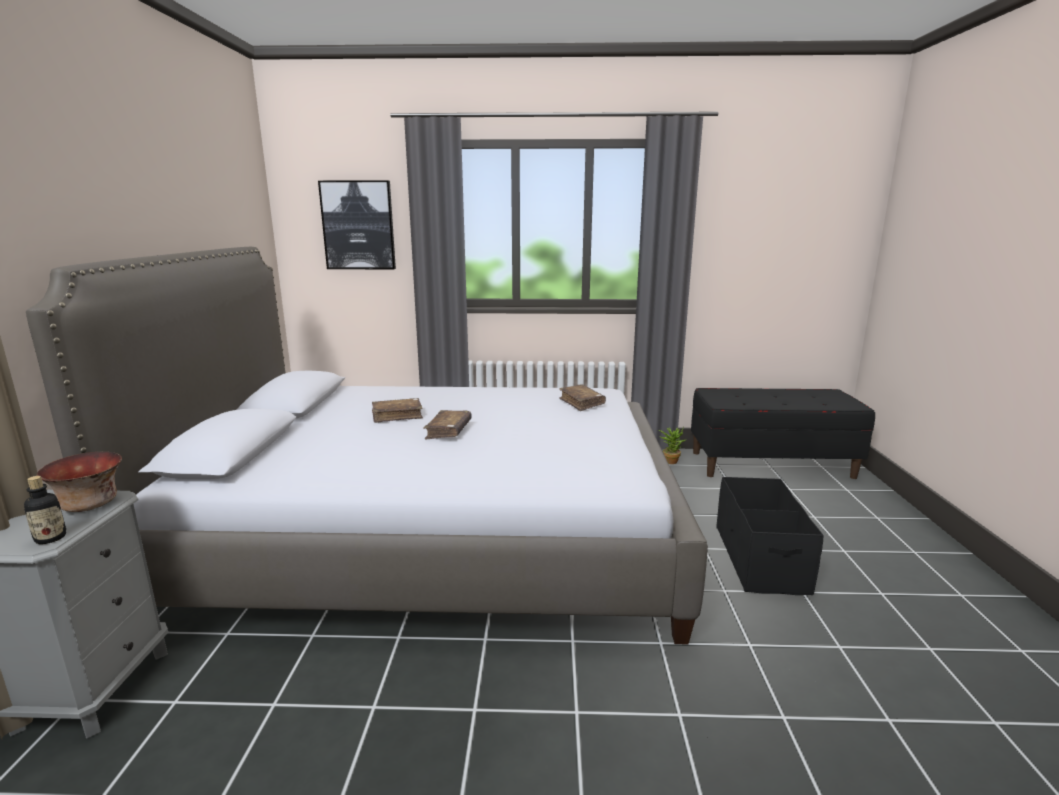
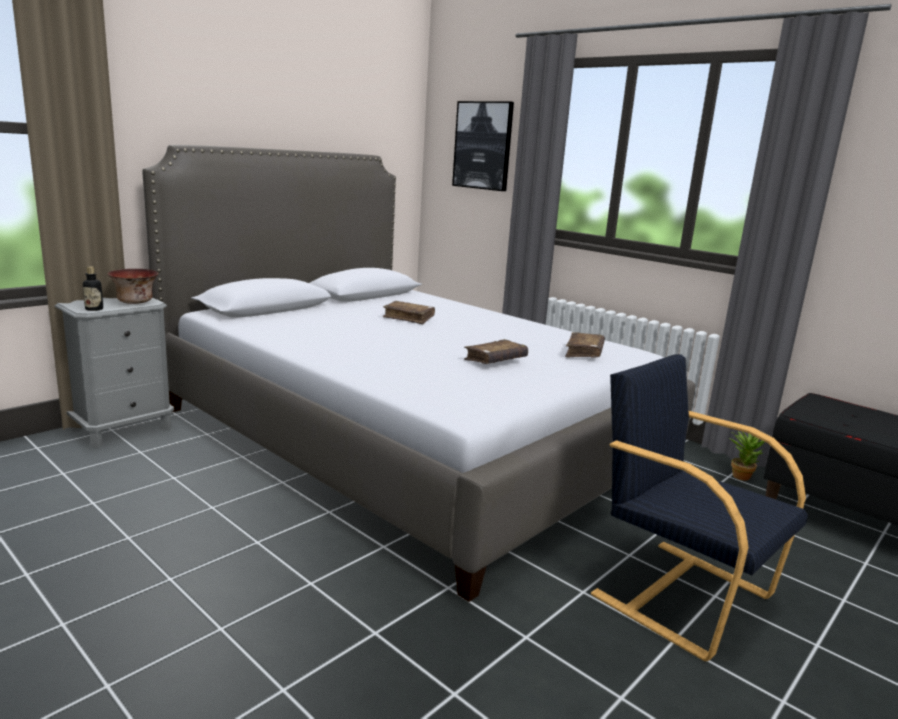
camera: 40 degrees right, 0 degrees up
brown book [423,410,472,439] -> brown book moved to [464,339,528,364]
black storage box [716,477,824,595] -> black armchair [591,355,808,661]

